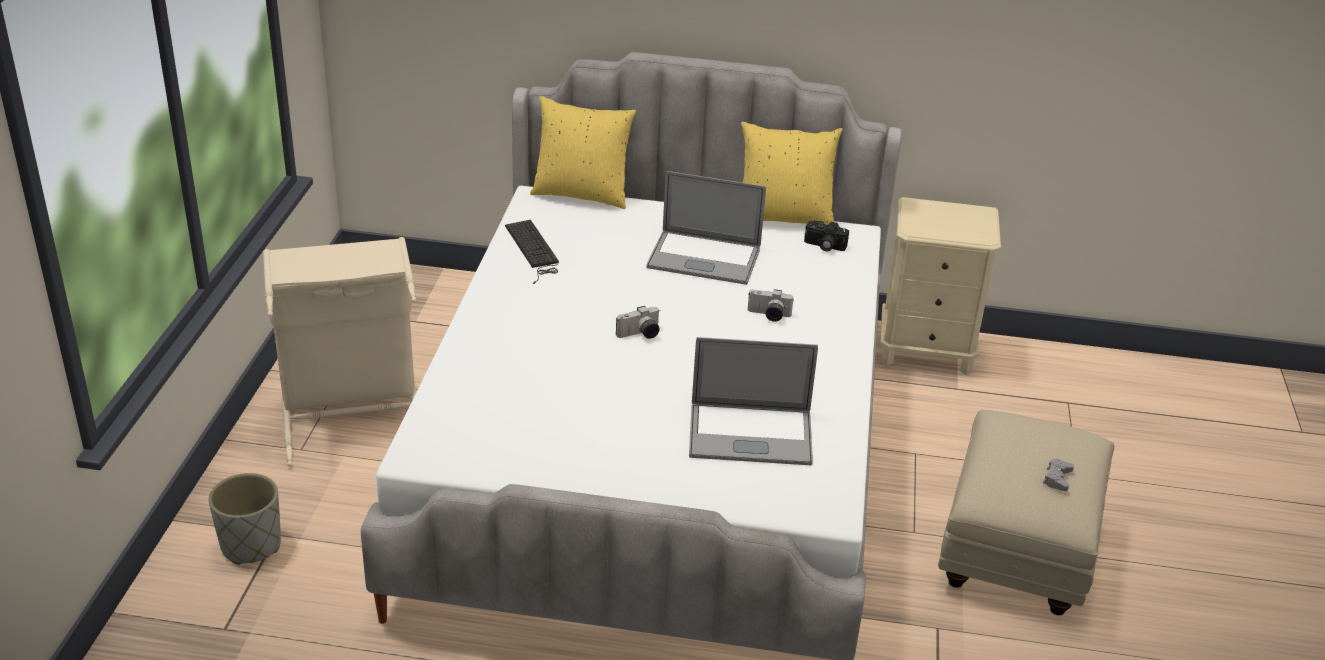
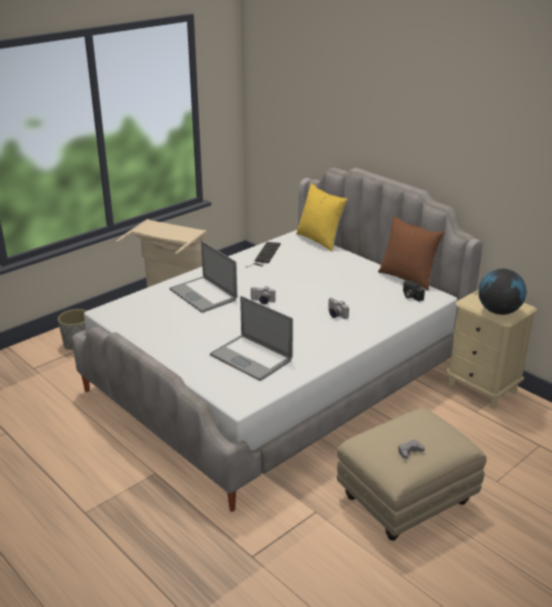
camera: 40 degrees right, 5 degrees down
laptop [646,171,766,285] -> laptop moved to [169,241,237,313]
yellow pillow [741,122,842,225] -> brown pillow [378,216,444,290]
none -> globe [478,269,526,315]

